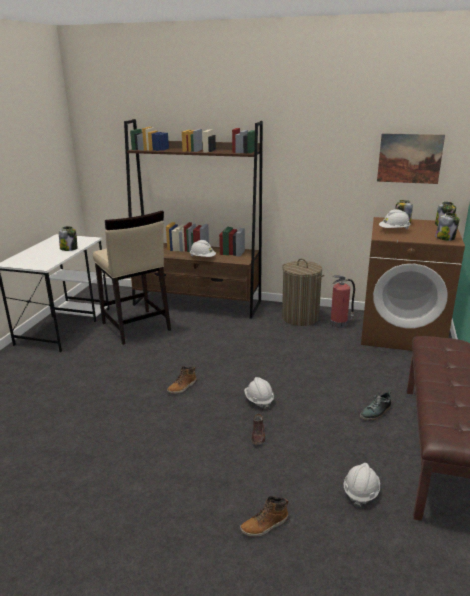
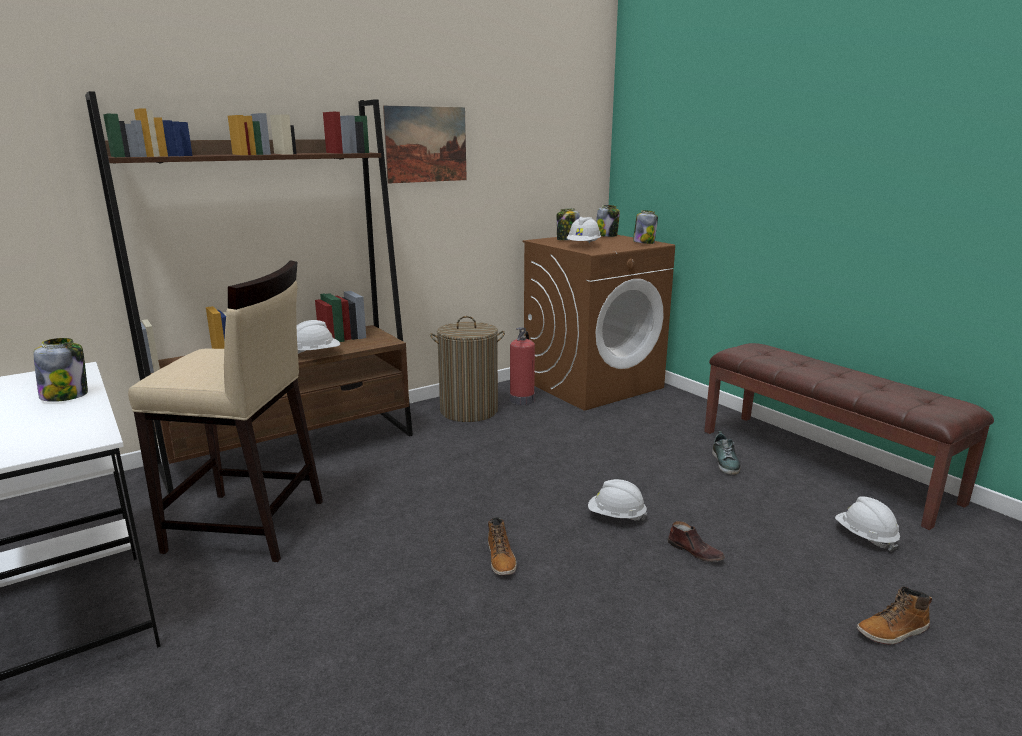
camera: 50 degrees left, 5 degrees down
boot [240,496,288,537] -> boot turned 60 degrees clockwise [857,586,932,644]
picture [377,133,445,184] -> picture moved to [383,105,467,184]

